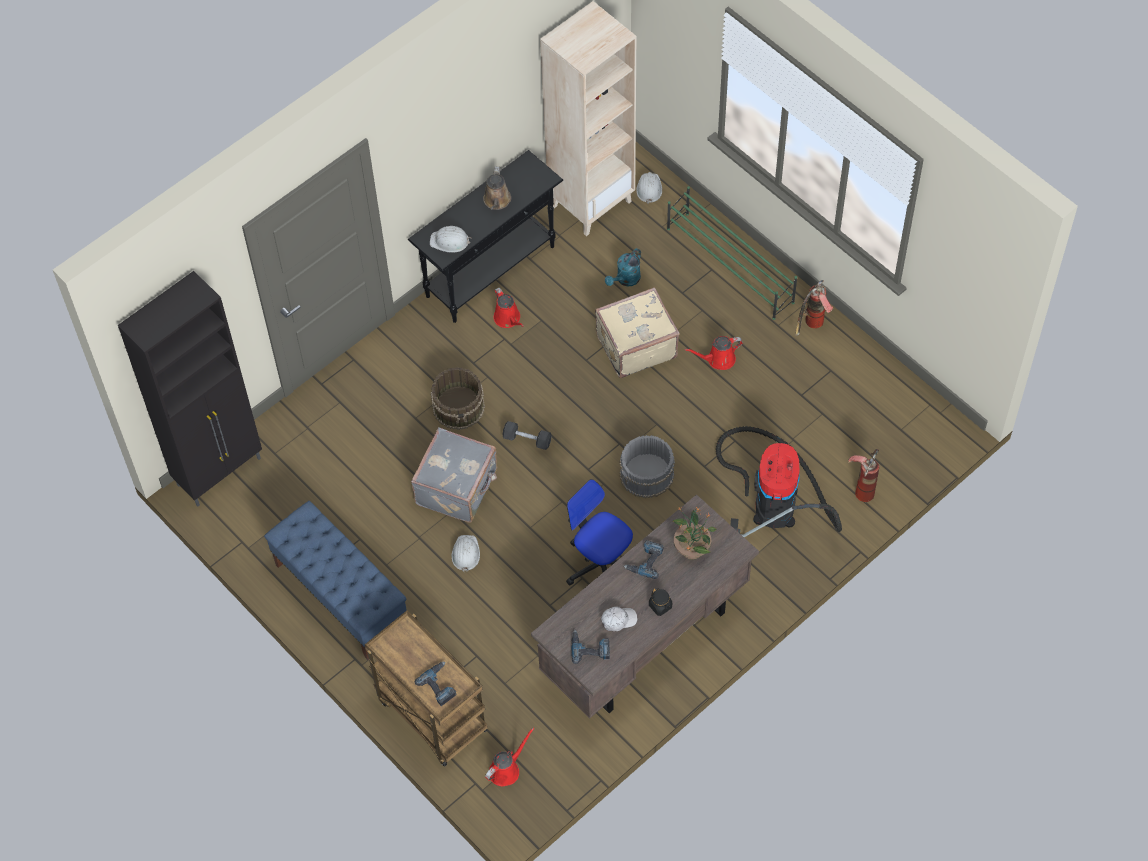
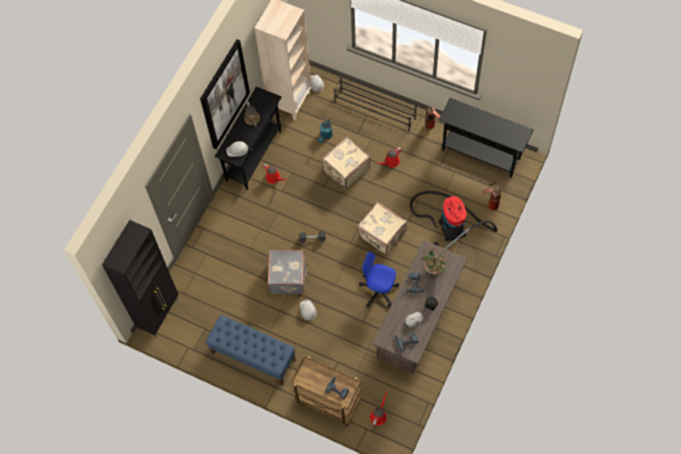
camera: 20 degrees left, 5 degrees up
brown bucket [431,367,485,430] -> none
grey bucket [620,435,675,498] -> beige suitcase [357,202,407,255]
green shoe rack [667,186,797,320] -> black shoe rack [334,77,417,131]
none -> picture [200,39,250,149]
none -> black console table [438,98,533,178]

